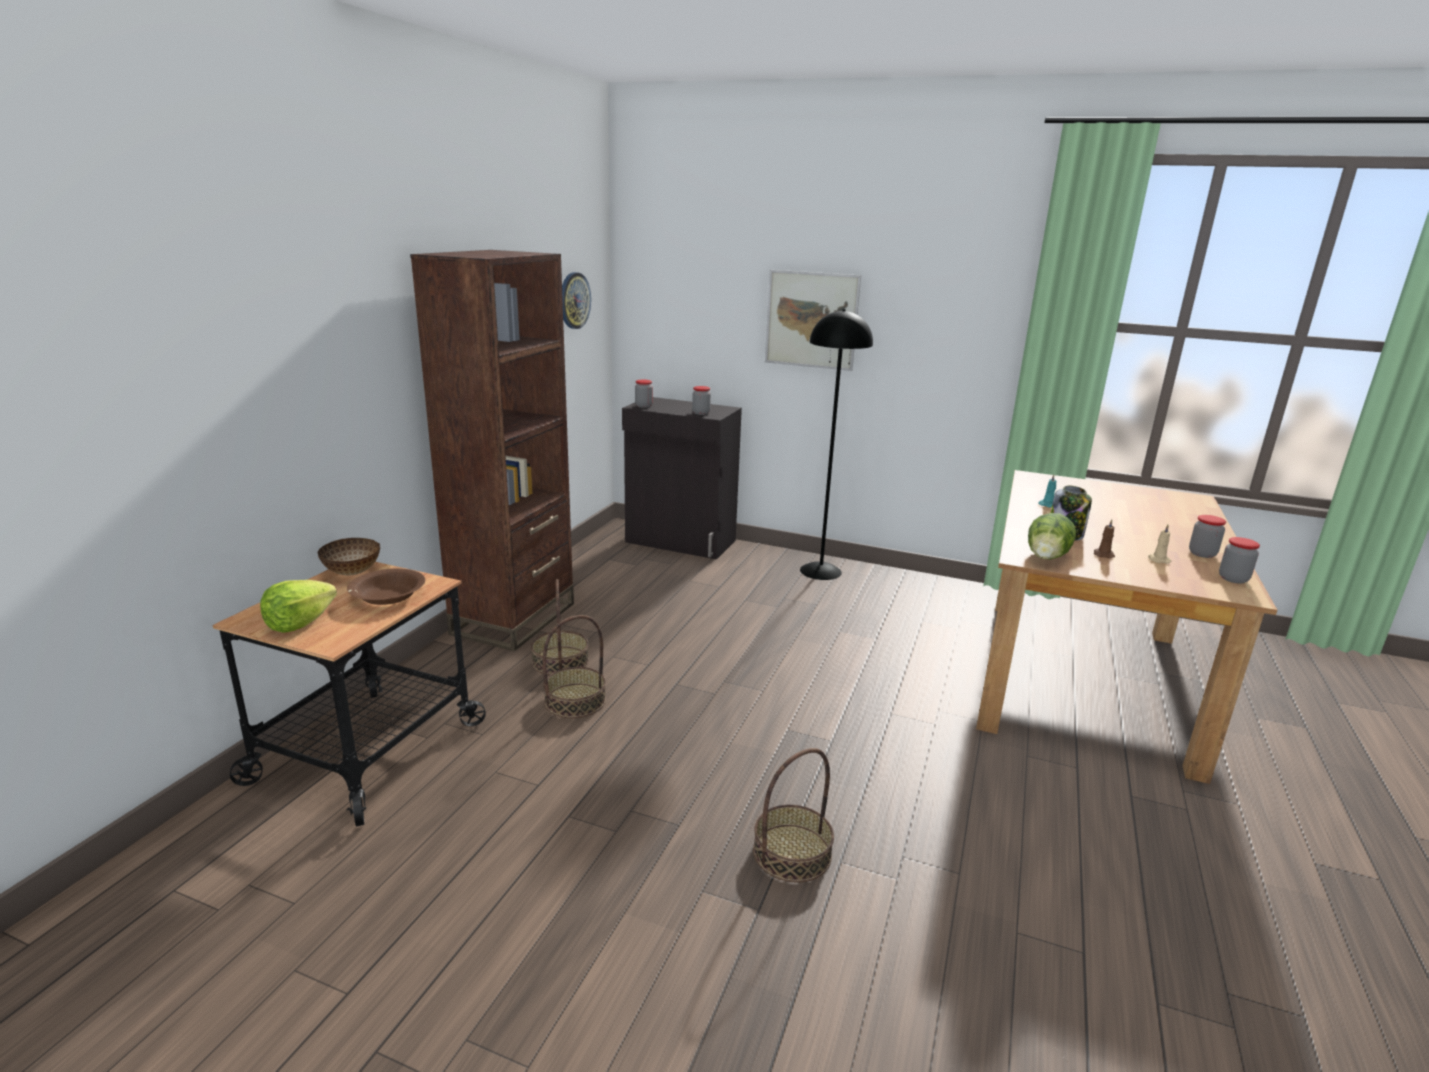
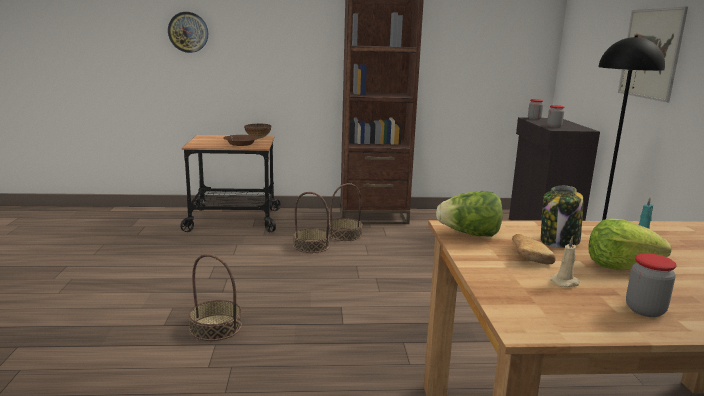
camera: 65 degrees right, 5 degrees down
lettuce [260,580,337,633] -> lettuce moved to [589,218,671,270]
wall clock [562,272,591,329] -> wall clock moved to [168,12,208,53]
brown candle [1094,519,1115,558] -> bread [512,234,556,265]
jar [1219,537,1260,584] -> none

